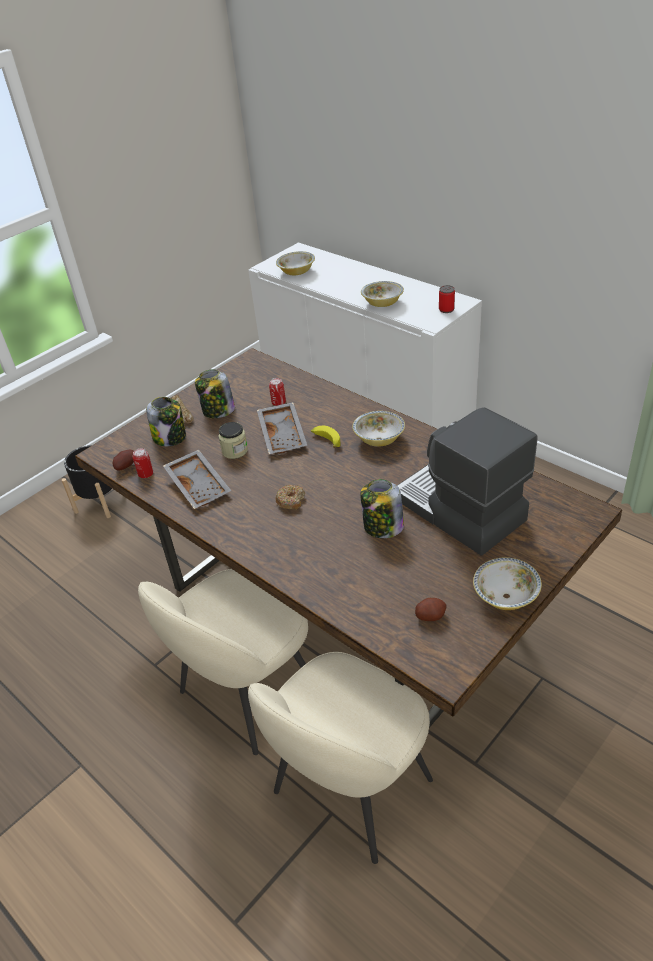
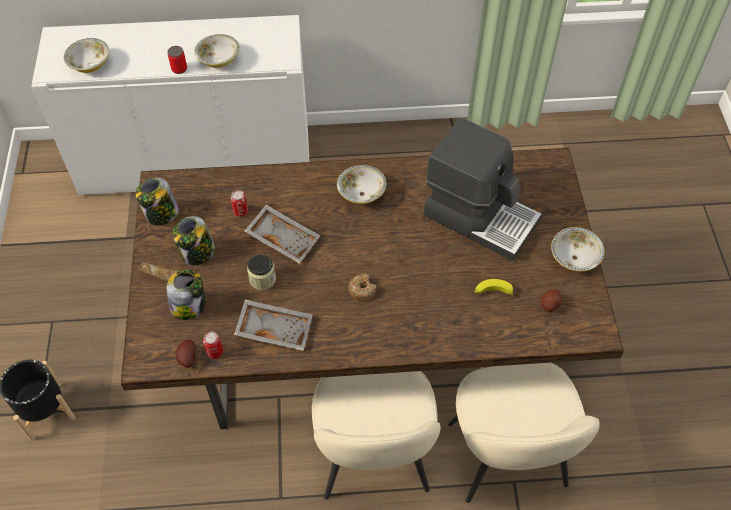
camera: 50 degrees left, 15 degrees up
banana [311,426,340,448] -> banana moved to [474,279,514,296]
jar [360,479,404,538] -> jar moved to [136,178,179,226]
coffee machine [397,407,538,556] -> coffee machine turned 150 degrees counterclockwise [424,117,542,261]
can [439,285,455,313] -> can moved to [168,46,187,74]

